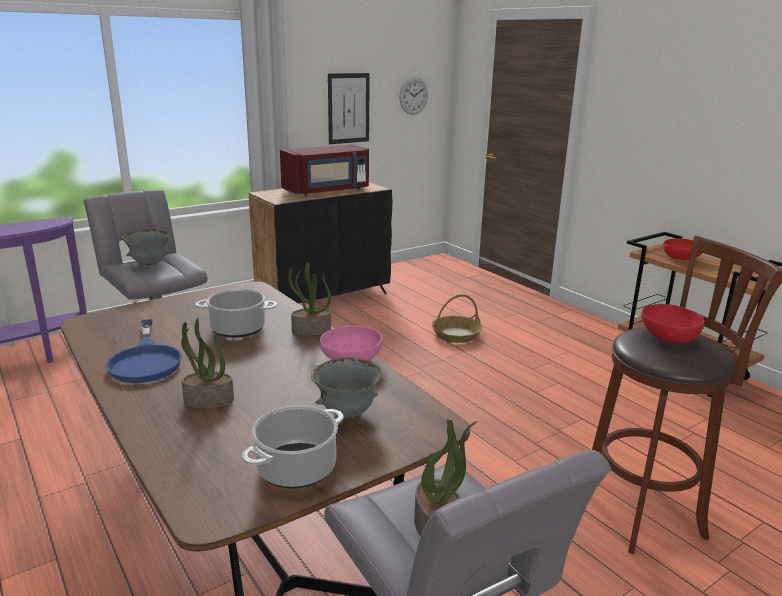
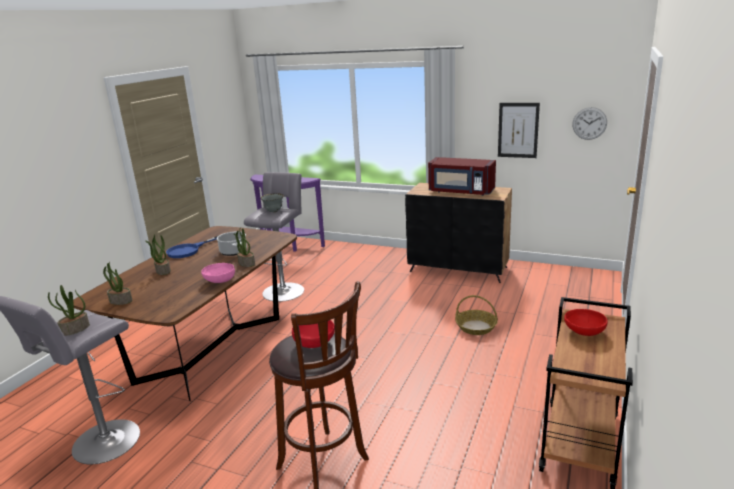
camera: 60 degrees right, 0 degrees up
cooking pot [242,405,344,489] -> potted plant [103,261,132,305]
grey bowl [311,357,382,418] -> none

